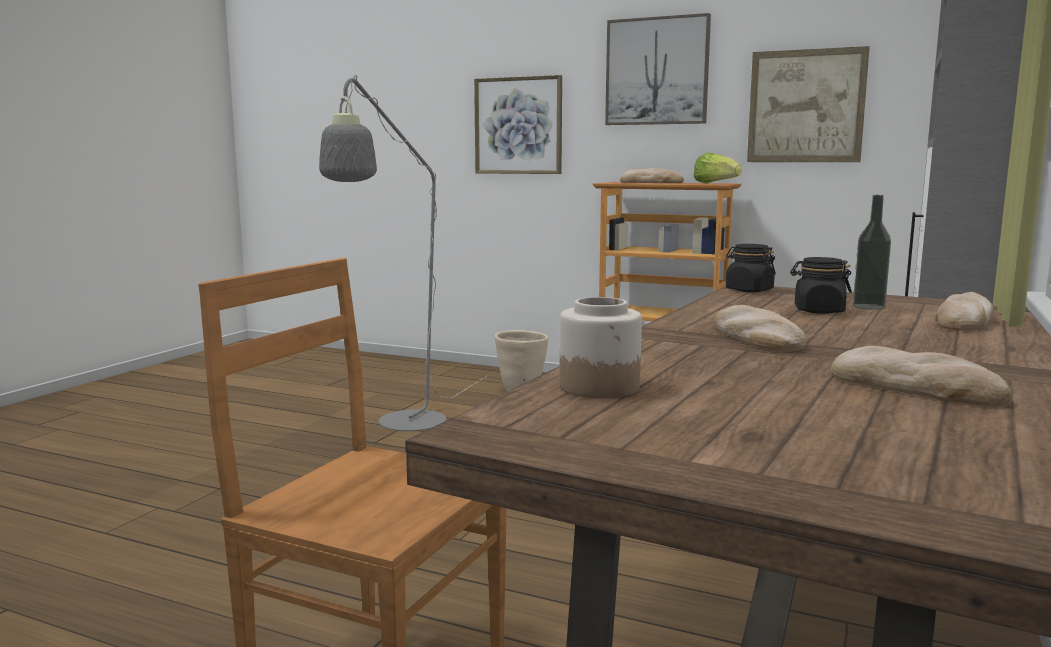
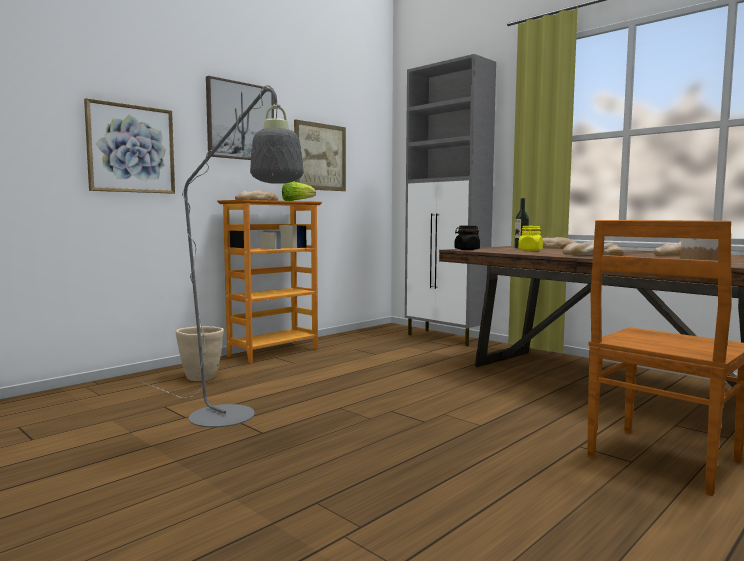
camera: 70 degrees left, 5 degrees down
black jar [790,257,852,314] -> yellow jar [518,226,543,251]

